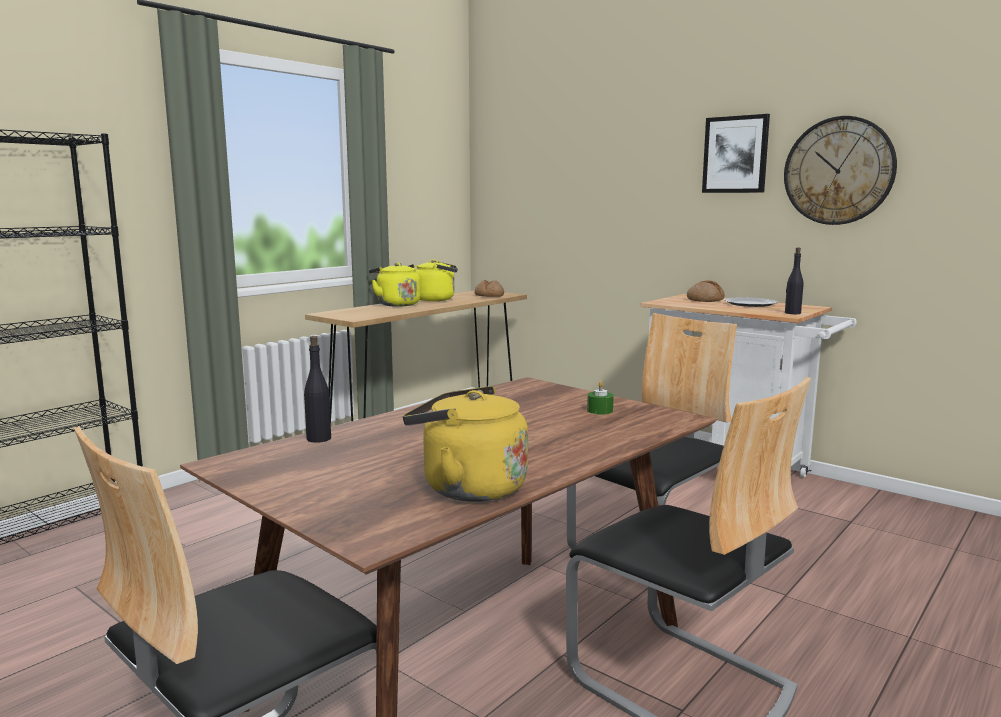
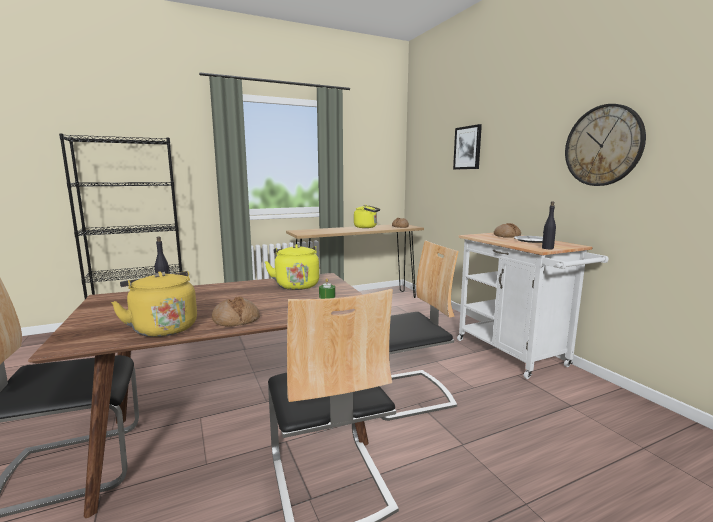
camera: 25 degrees right, 0 degrees up
yellow kettle [369,263,420,307] -> yellow kettle moved to [264,244,319,290]
picture [702,114,770,193] -> picture moved to [453,124,482,169]
none -> bread [212,296,260,327]

